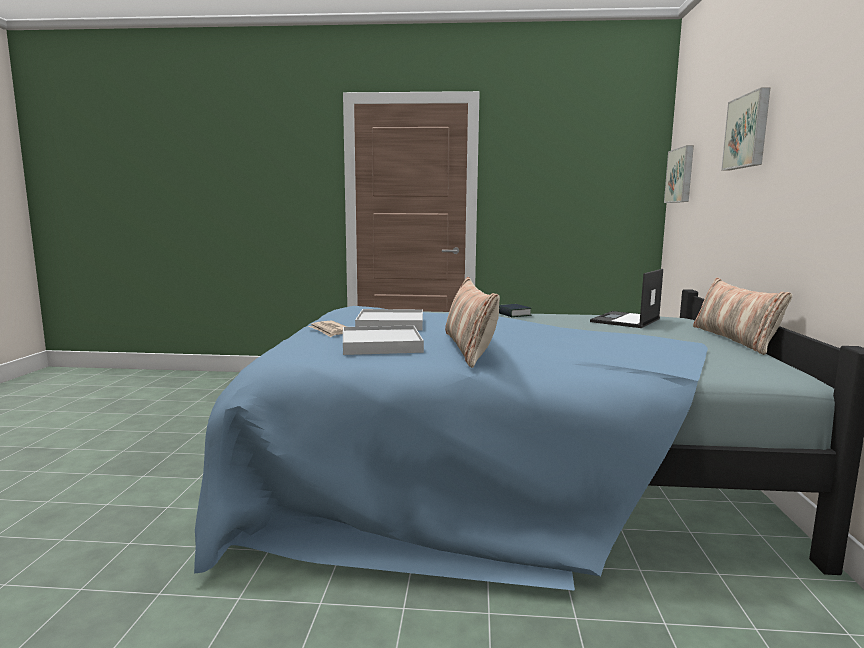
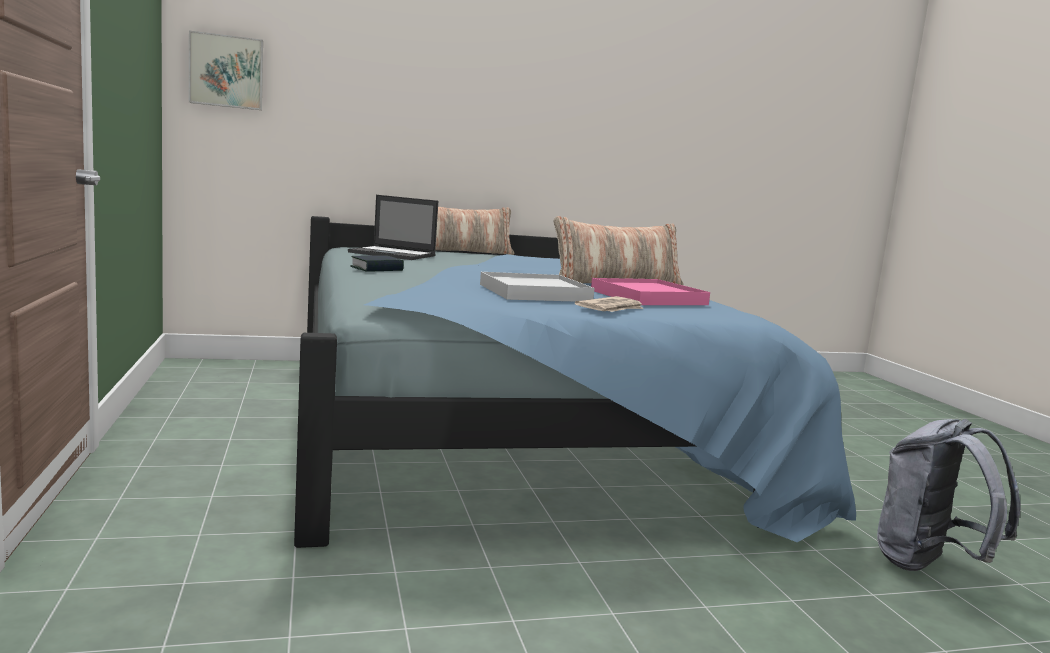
camera: 110 degrees left, 0 degrees up
white tray [343,325,424,355] -> pink tray [591,278,710,305]
picture [721,87,771,170] -> none
none -> grey backpack [877,419,1021,571]

